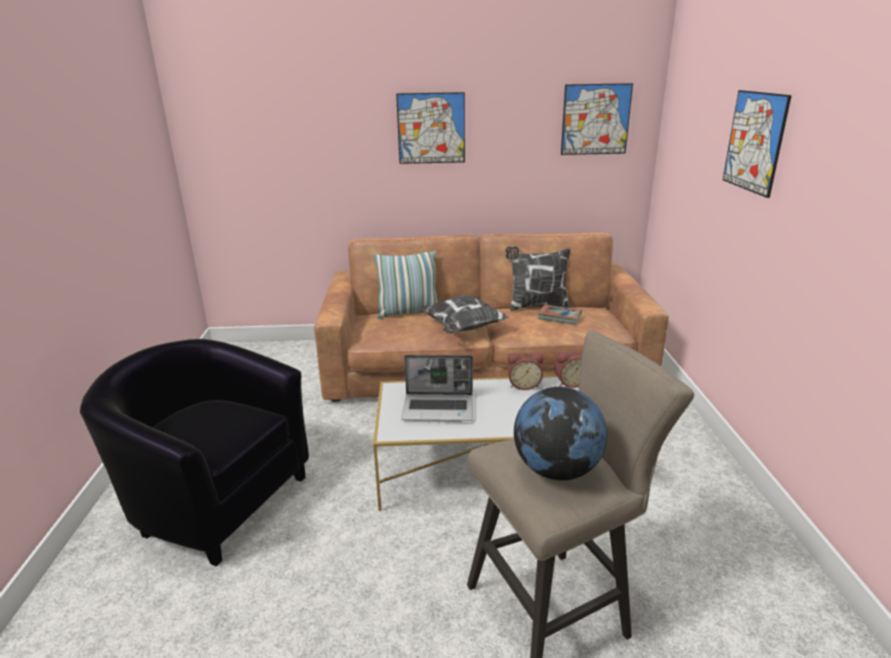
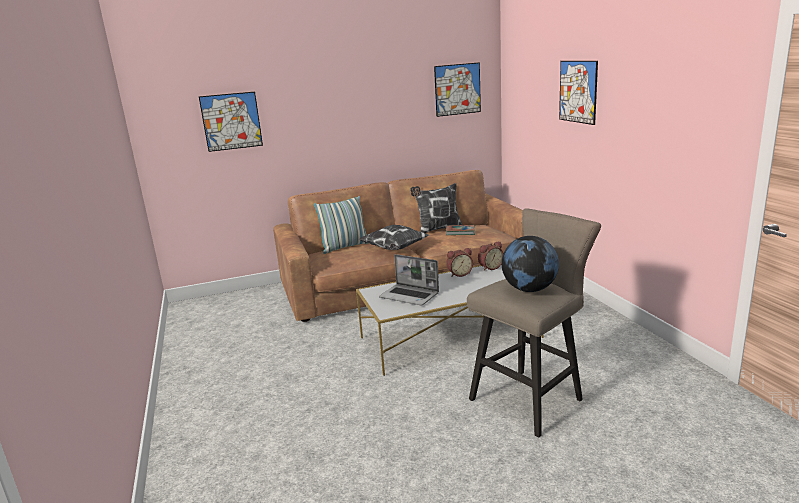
camera: 15 degrees left, 5 degrees down
black armchair [80,339,309,567] -> none
picture [396,92,465,164] -> picture moved to [199,92,263,152]
laptop [401,355,473,421] -> laptop turned 45 degrees clockwise [379,254,439,305]

